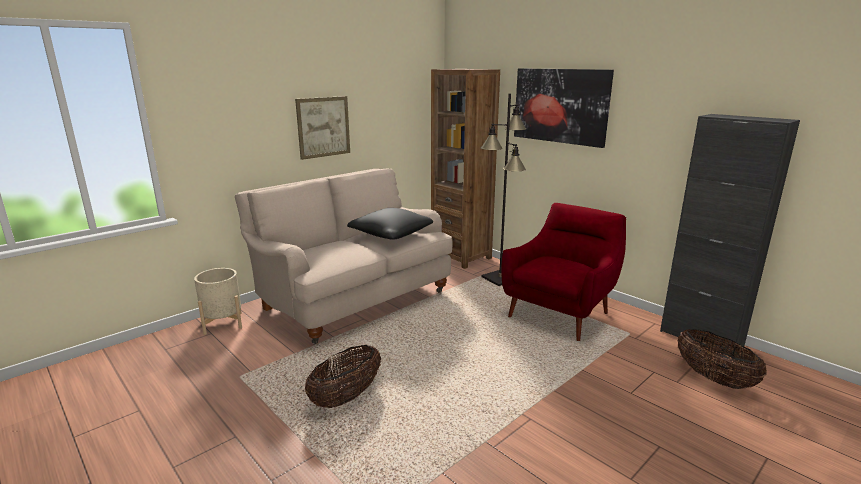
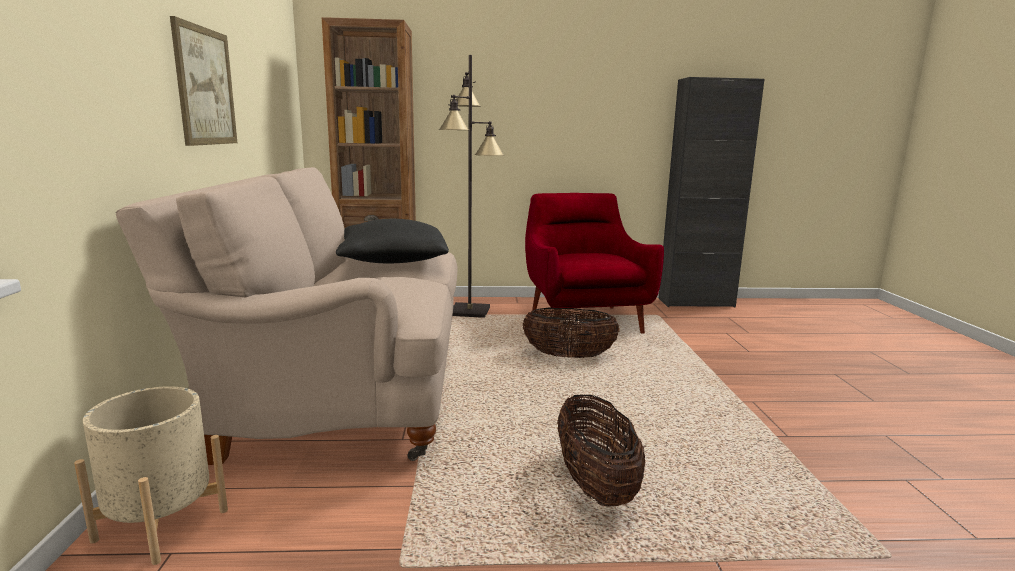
camera: 50 degrees left, 5 degrees down
picture [514,68,614,148] -> none
basket [677,329,767,389] -> basket moved to [523,308,619,358]

